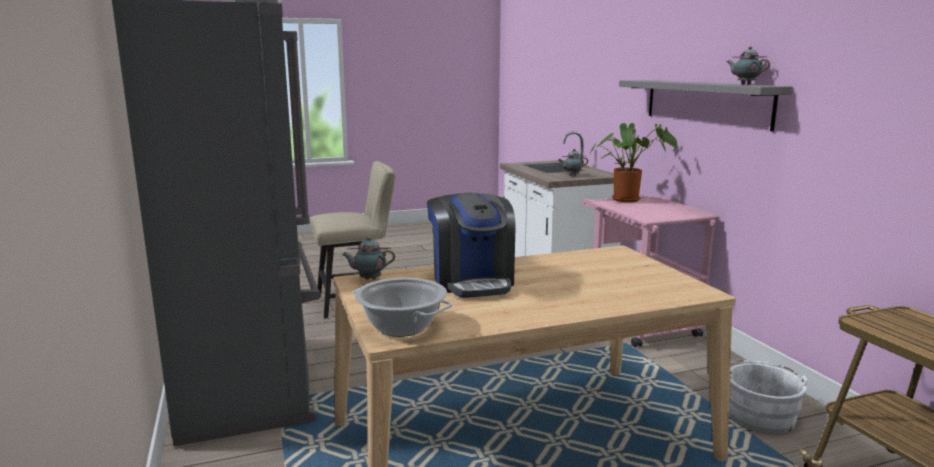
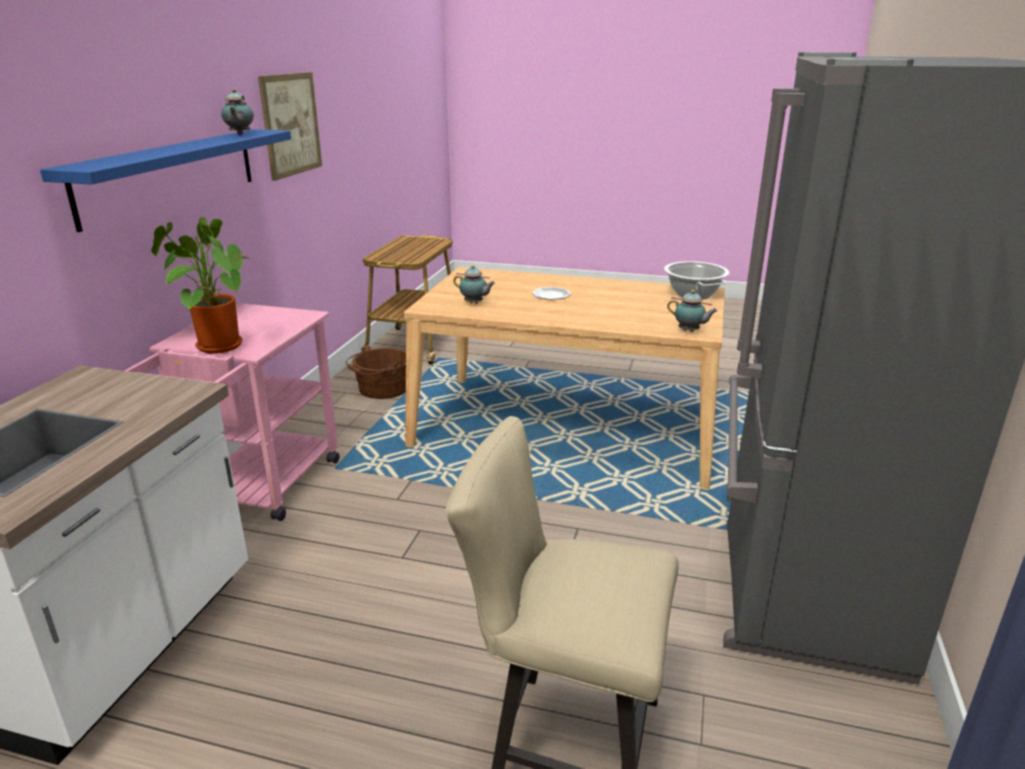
camera: 145 degrees left, 10 degrees up
coffee machine [427,192,516,298] -> none
teapot [558,149,588,176] -> teapot moved to [453,265,495,304]
grey shelf [619,80,793,132] -> blue shelf [40,129,291,232]
white bucket [729,360,808,433] -> brown bucket [346,346,406,399]
none -> picture [258,72,322,181]
none -> plate [532,287,571,300]

